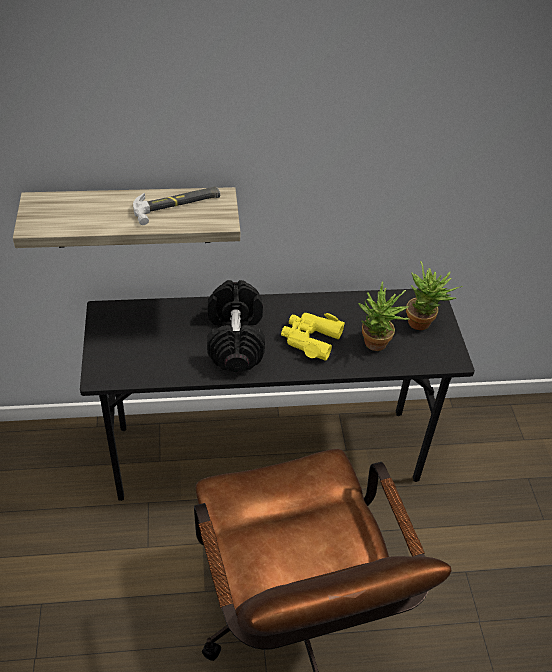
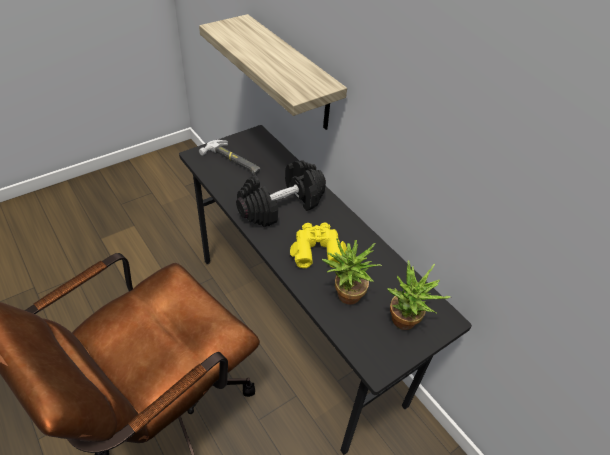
camera: 60 degrees right, 0 degrees up
hammer [133,187,220,225] -> hammer moved to [199,140,260,175]

